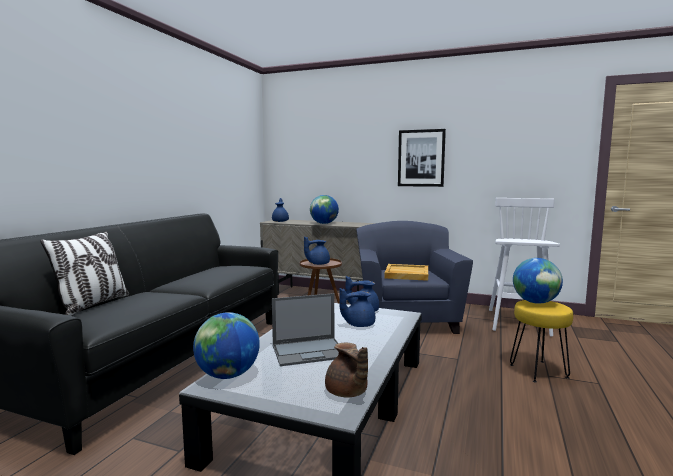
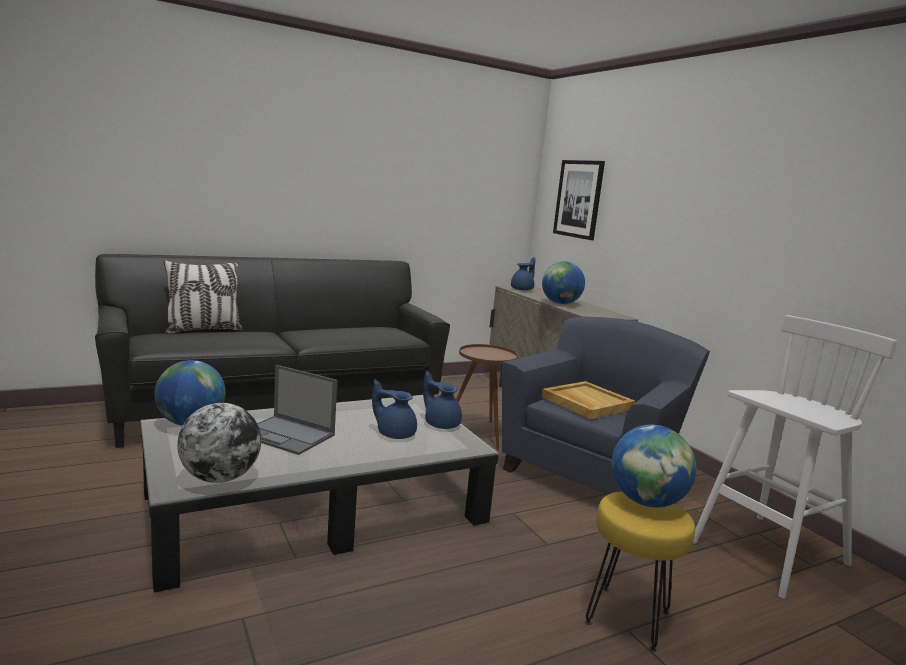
camera: 40 degrees right, 5 degrees up
blue teapot [304,237,330,265] -> none
brown teapot [325,343,368,397] -> globe [177,403,261,483]
picture [398,129,446,187] -> picture moved to [553,160,605,240]

